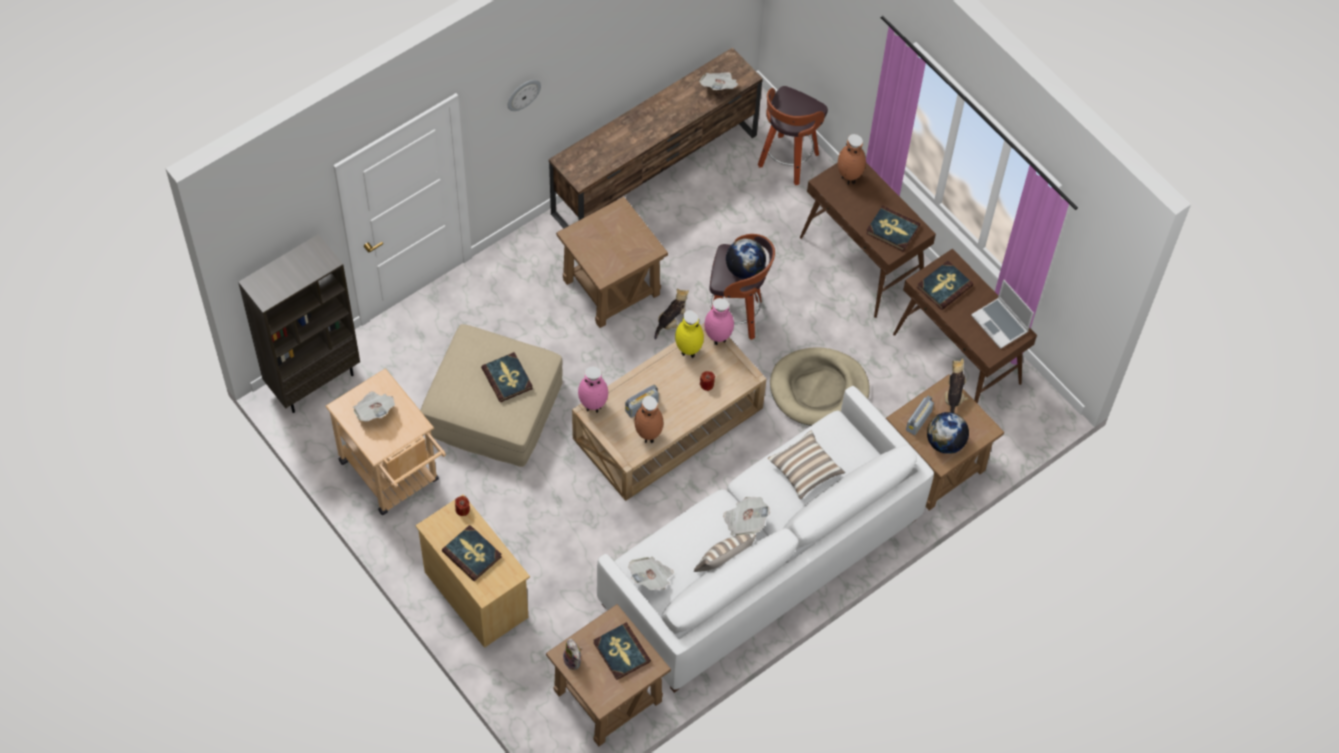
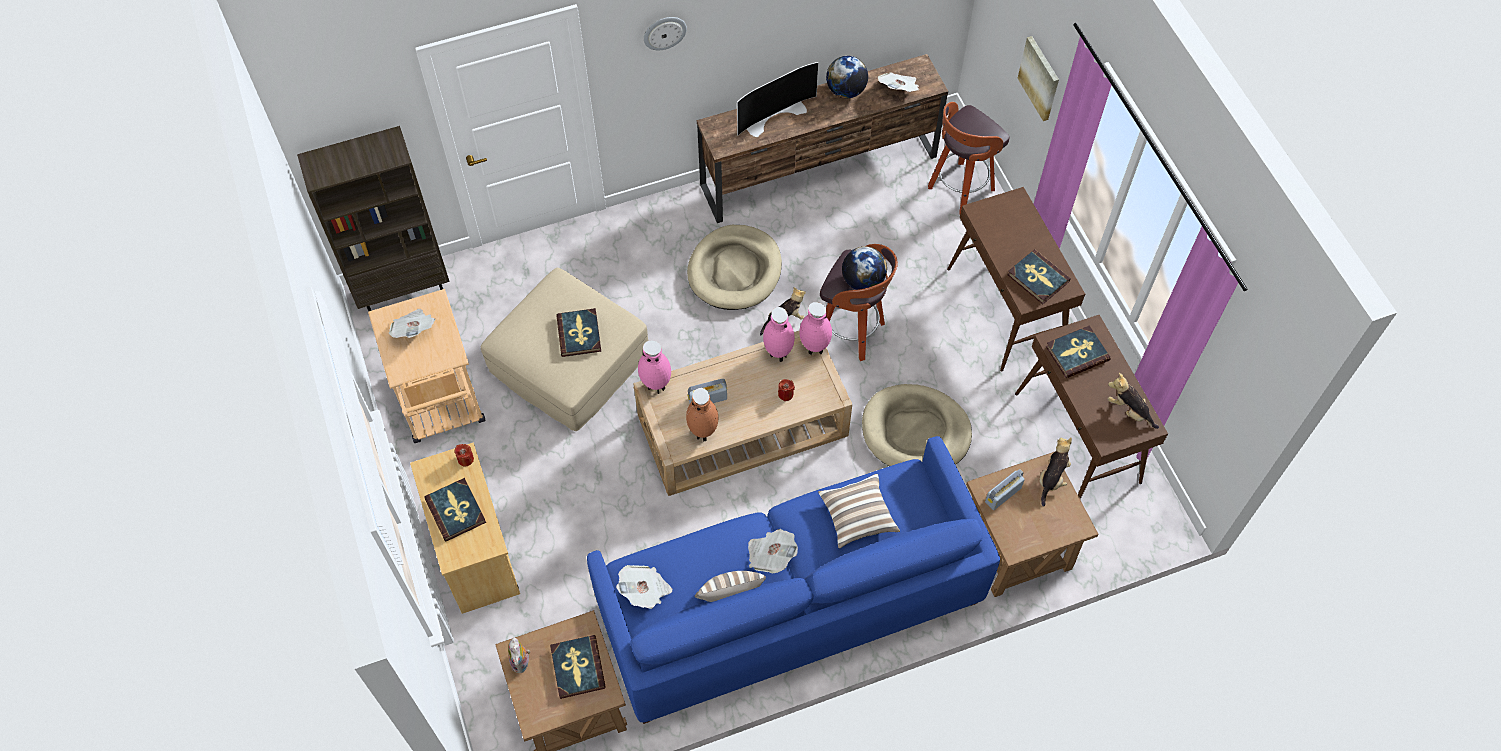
camera: 20 degrees right, 0 degrees up
brown side table [556,197,668,328] -> beige dog bed [687,225,782,310]
white sofa [597,386,934,693] -> blue sofa [587,436,1000,724]
yellow vase [675,310,704,358] -> pink vase [763,307,795,362]
brown vase [838,134,866,185] -> none
globe [927,412,969,454] -> globe moved to [826,56,868,98]
laptop [971,279,1034,349] -> plush toy [1108,373,1159,429]
none -> television [737,62,819,137]
none -> picture [1017,36,1059,121]

